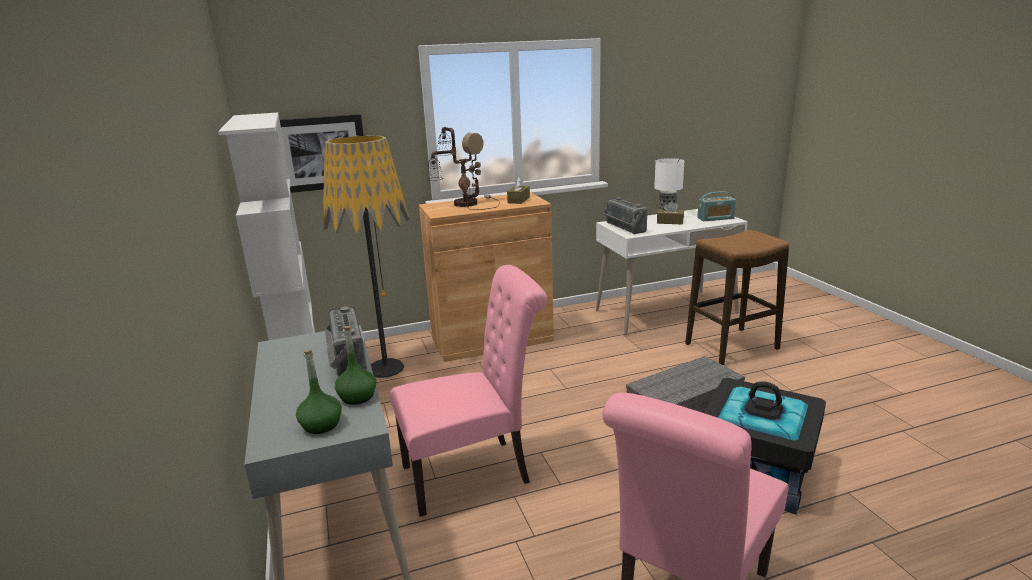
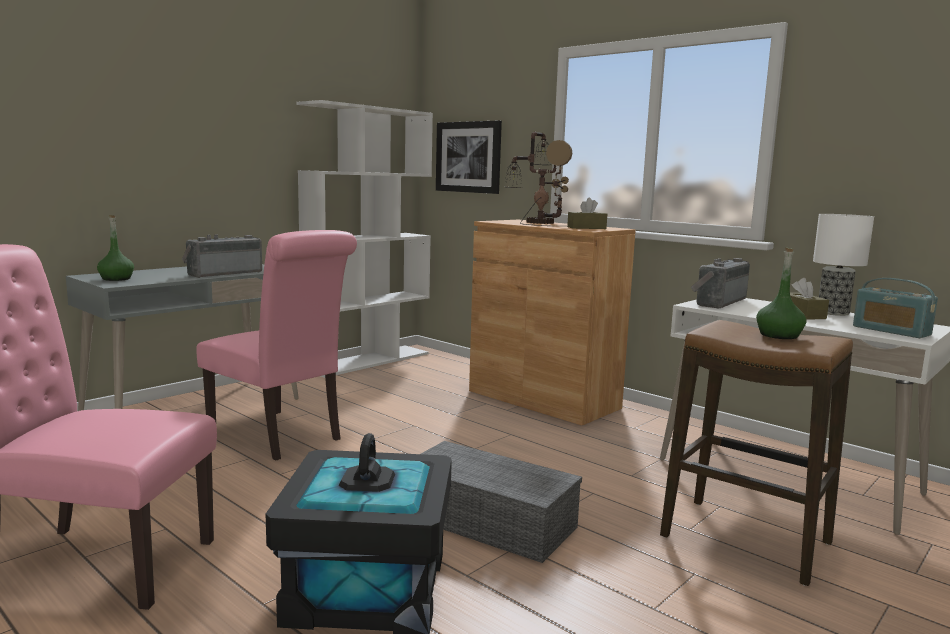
camera: 60 degrees right, 10 degrees down
floor lamp [323,135,410,378] -> none
green bottle [335,326,376,405] -> green bottle moved to [756,247,806,339]

